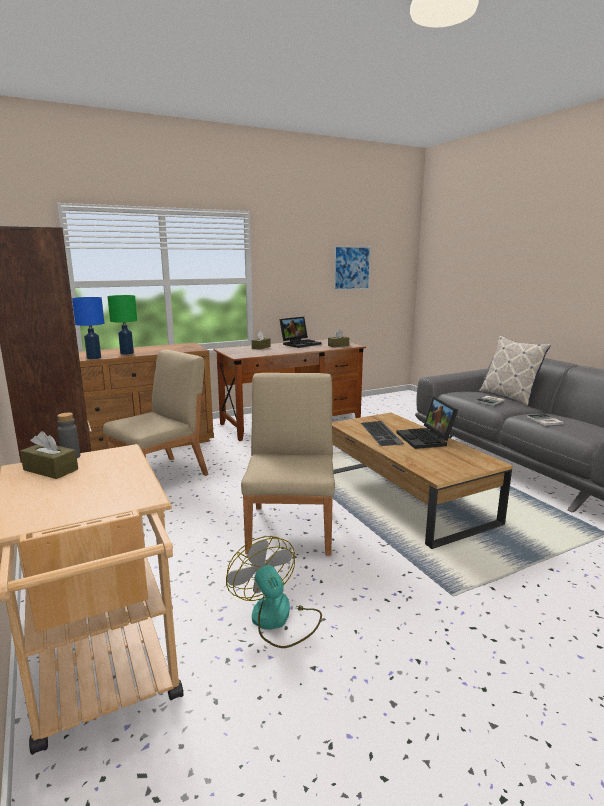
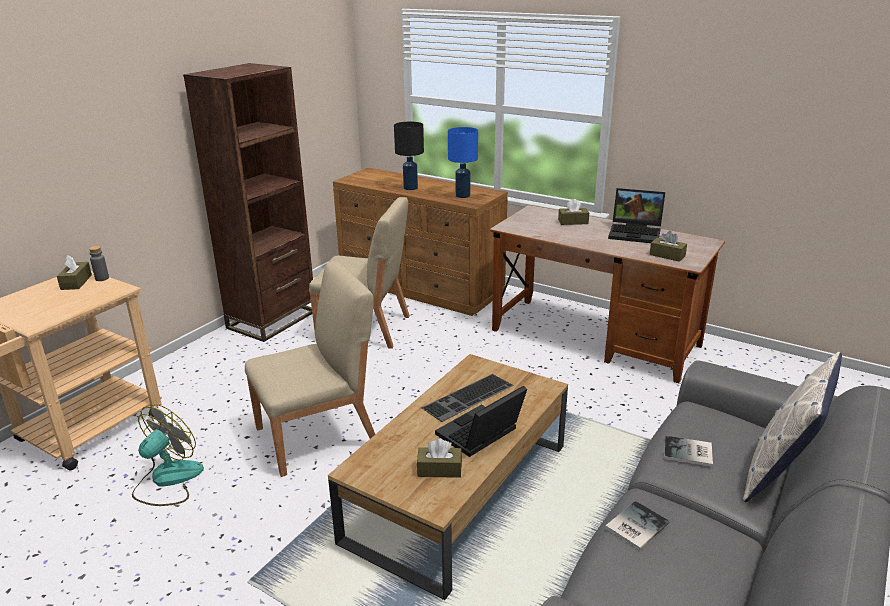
camera: 60 degrees right, 10 degrees up
blue table lamp [72,297,104,359] -> blue table lamp moved to [448,127,478,198]
green table lamp [107,295,137,355] -> black table lamp [394,122,424,190]
picture [333,246,371,291] -> none
none -> brown tissue box [417,439,462,478]

